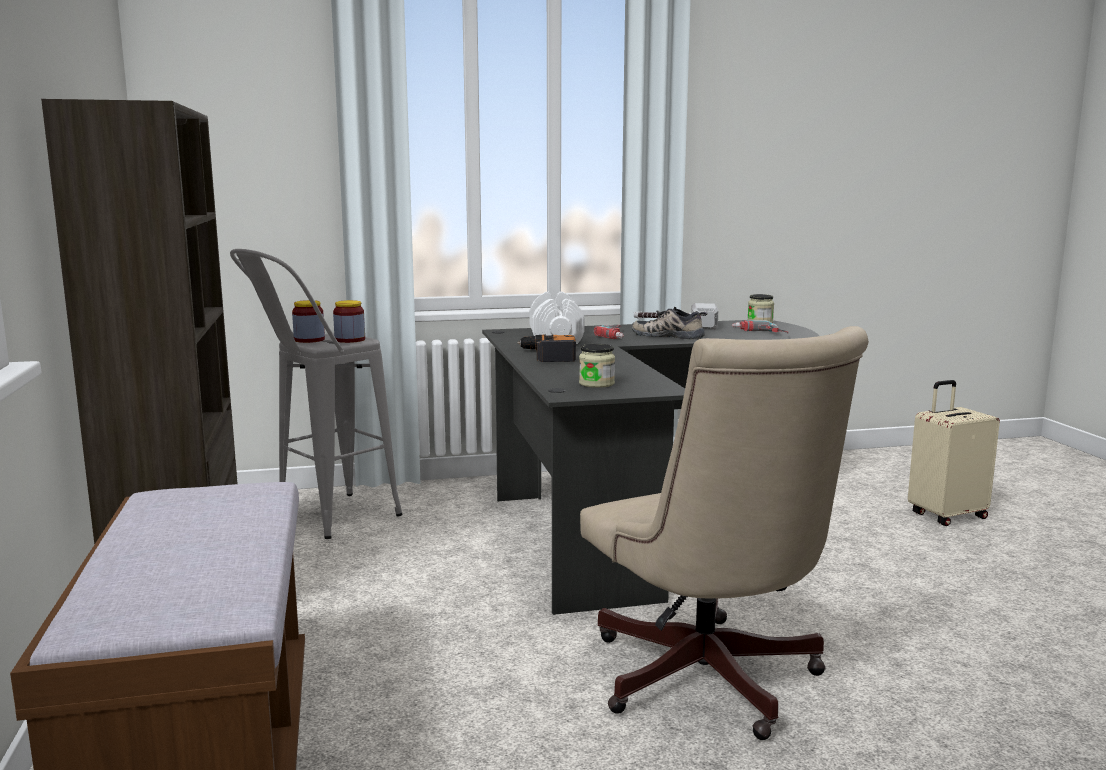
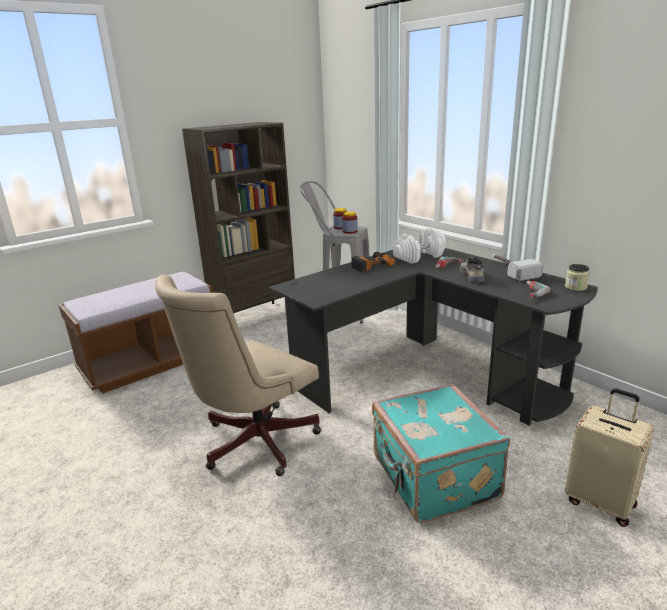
camera: 65 degrees right, 10 degrees up
jar [579,344,615,388] -> none
none -> turquoise suitcase [372,384,510,523]

